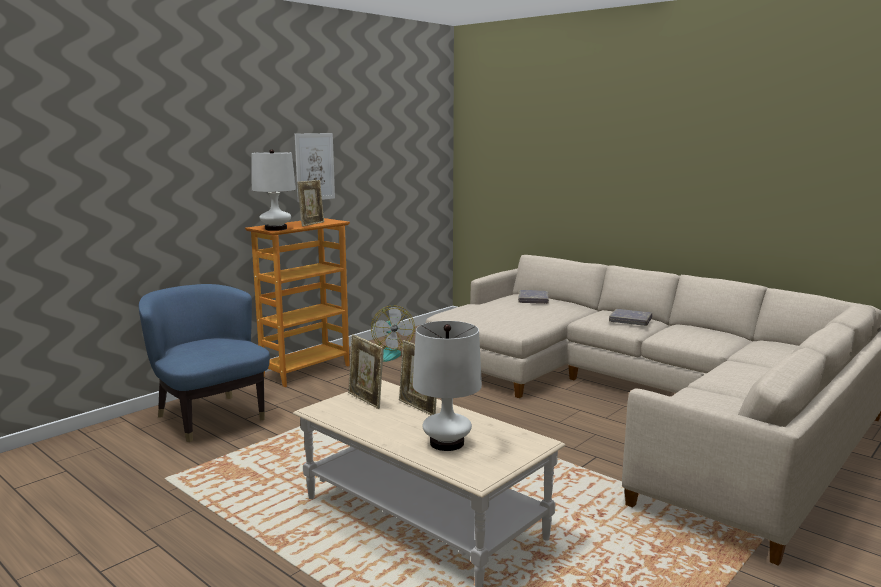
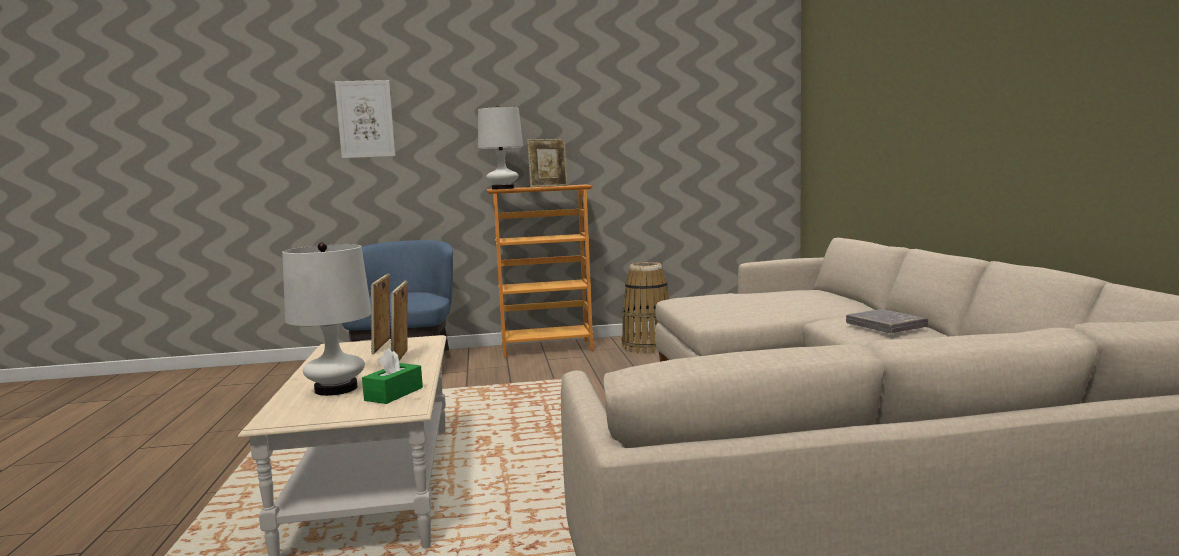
camera: 40 degrees right, 5 degrees down
picture [295,133,335,202] -> picture moved to [335,80,395,158]
fan [371,306,415,362] -> basket [622,262,669,354]
grey book [518,290,549,304] -> none
none -> green tissue box [362,348,423,404]

